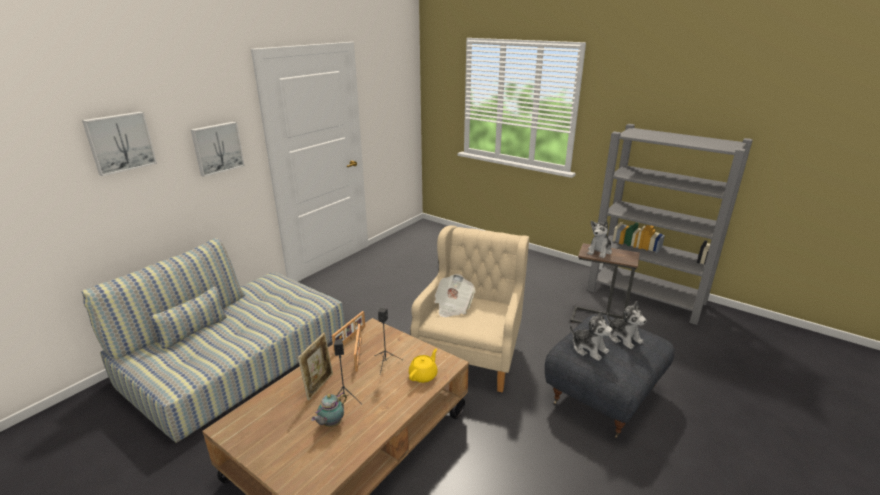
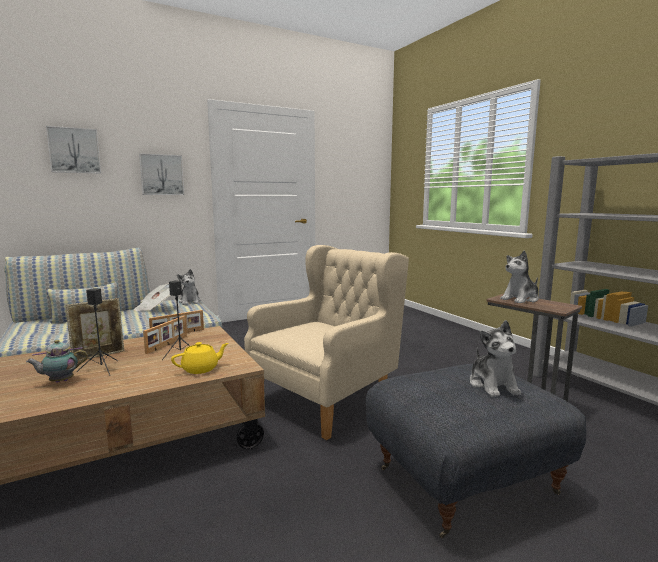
camera: 25 degrees right, 15 degrees down
newspaper [434,274,476,317] -> newspaper moved to [134,283,170,311]
plush toy [570,311,613,361] -> plush toy moved to [177,269,201,305]

